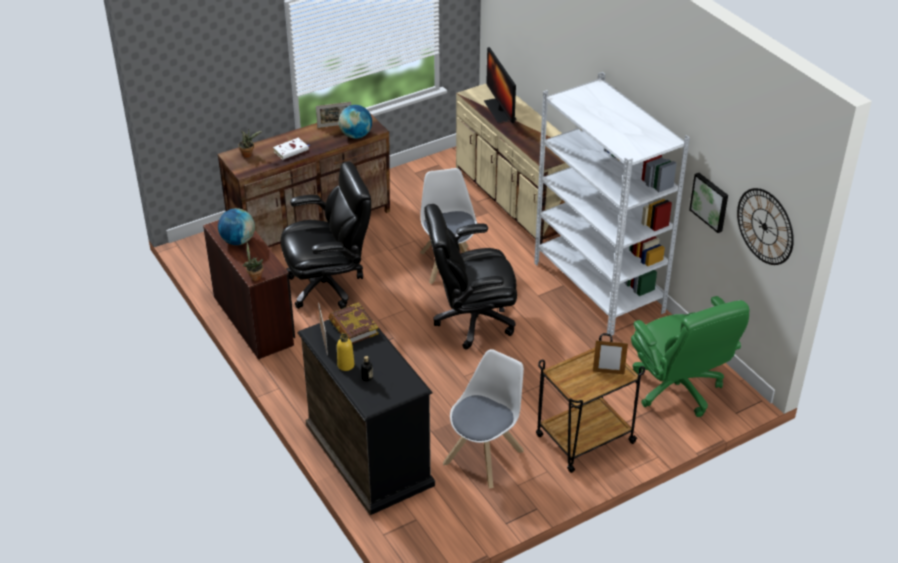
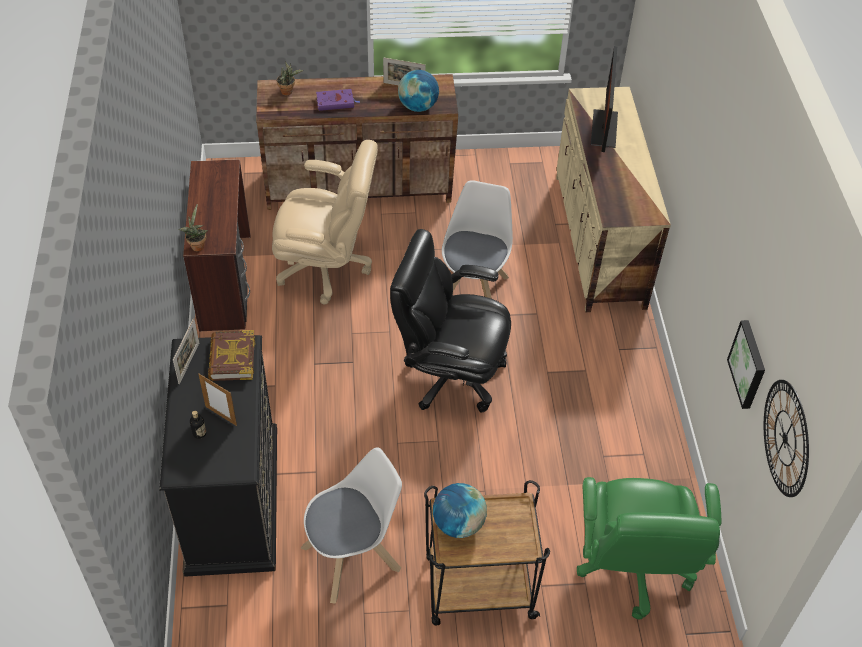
camera: 25 degrees right, 10 degrees up
globe [218,208,255,245] -> globe moved to [433,483,487,538]
white book [273,138,310,160] -> purple book [316,89,361,111]
black office chair [281,161,371,309] -> beige office chair [272,140,378,304]
yellow bottle [337,334,354,371] -> none
white bookcase [534,72,690,336] -> none
picture frame [593,340,628,374] -> picture frame moved to [198,373,237,426]

